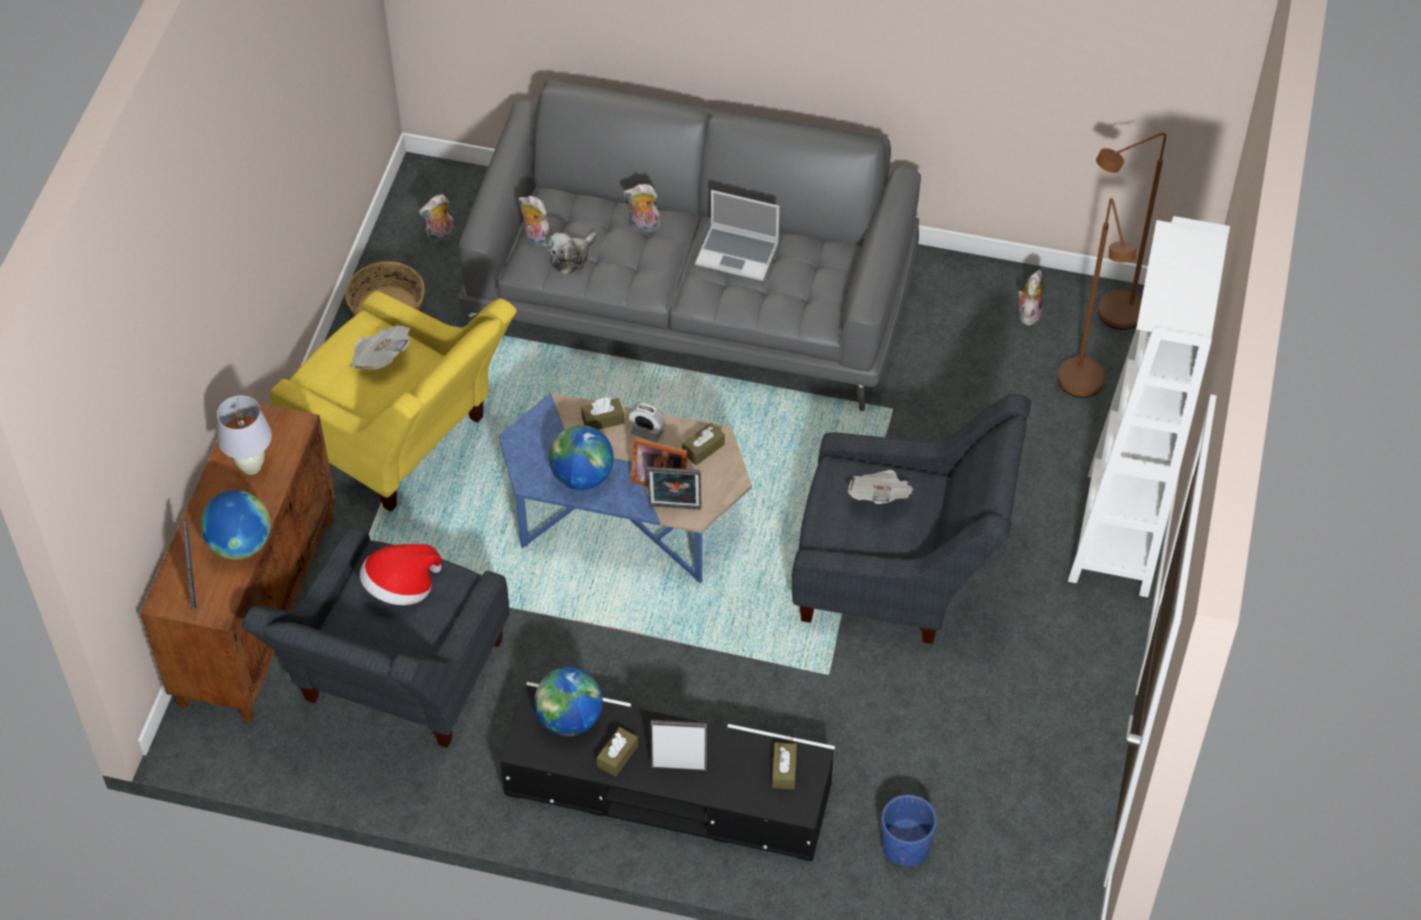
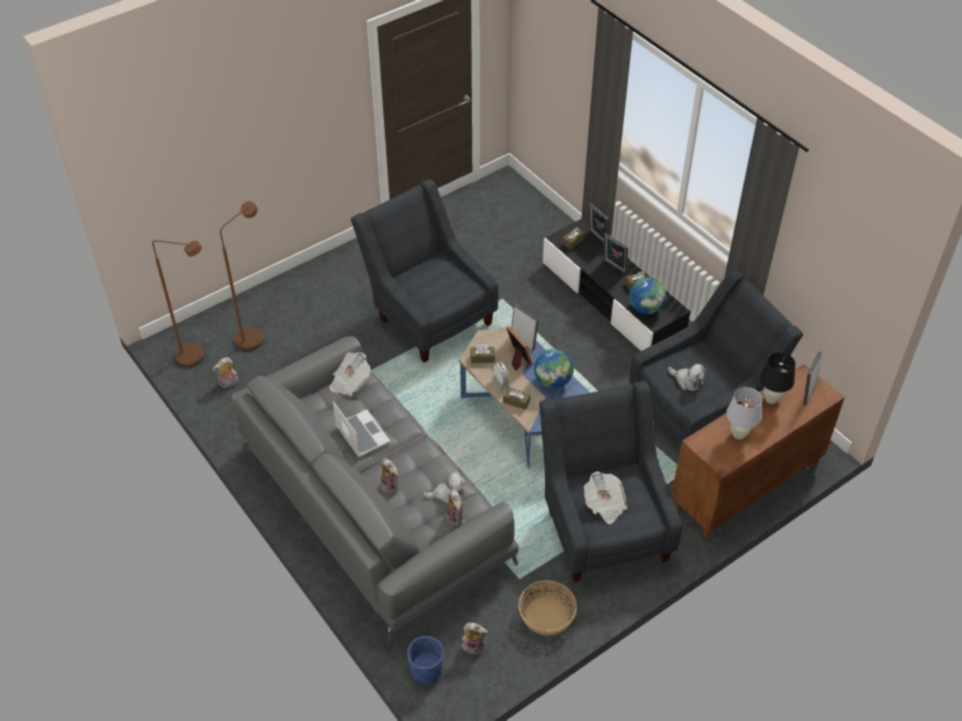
camera: 140 degrees left, 5 degrees down
globe [200,490,271,560] -> black table lamp [760,352,795,404]
yellow armchair [270,291,517,512] -> grey armchair [539,381,682,582]
hat [360,544,442,605] -> plush toy [668,364,706,391]
newspaper [847,470,914,504] -> newspaper moved to [329,352,371,396]
blue planter [881,795,937,866] -> blue planter moved to [407,636,444,684]
white bookcase [1068,216,1230,597] -> none
none -> picture frame [589,203,609,243]

